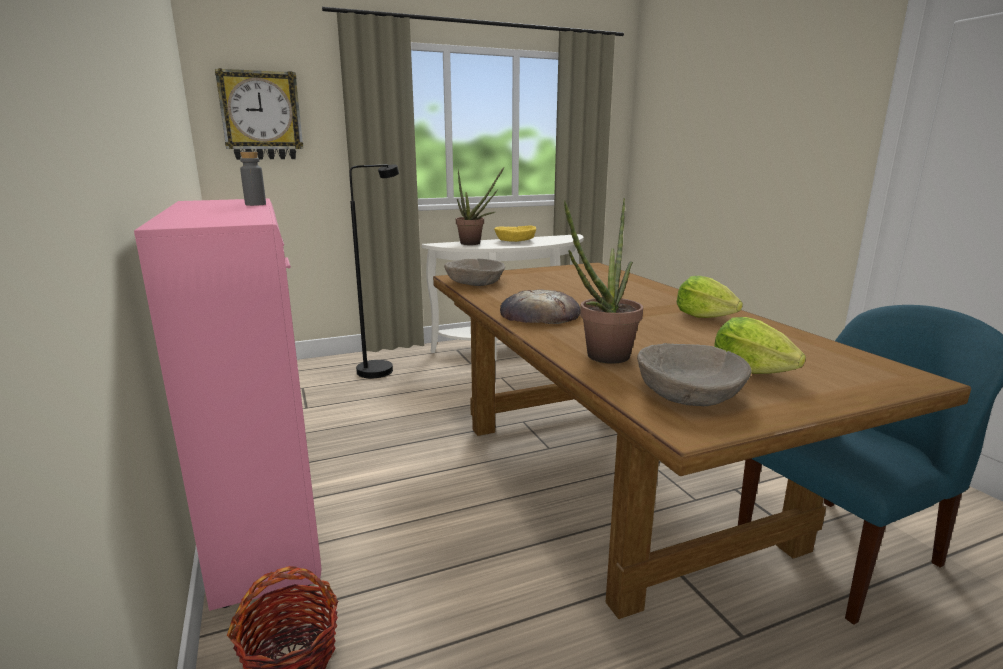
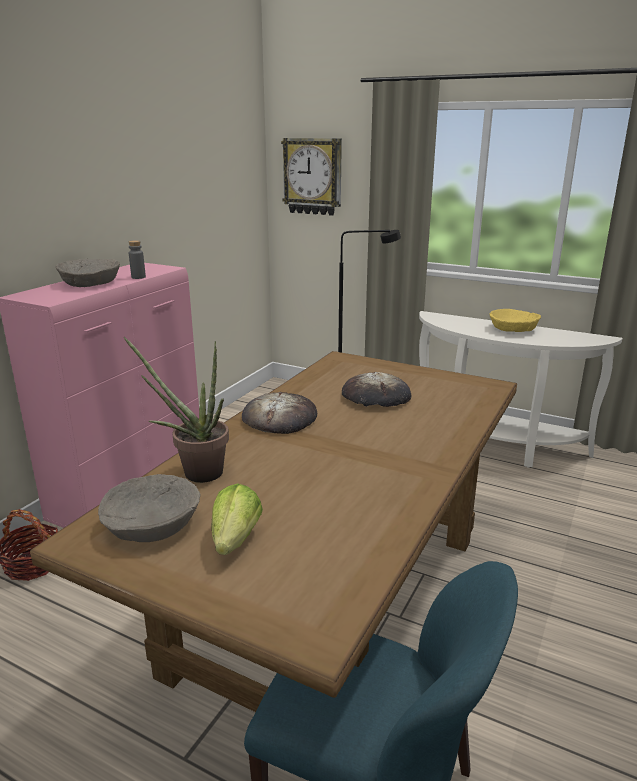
camera: 50 degrees right, 5 degrees up
beige bowl [444,259,505,286] -> beige bowl moved to [56,259,120,287]
potted plant [456,167,504,245] -> none
lettuce [676,276,743,318] -> none
none -> bread [342,372,411,407]

